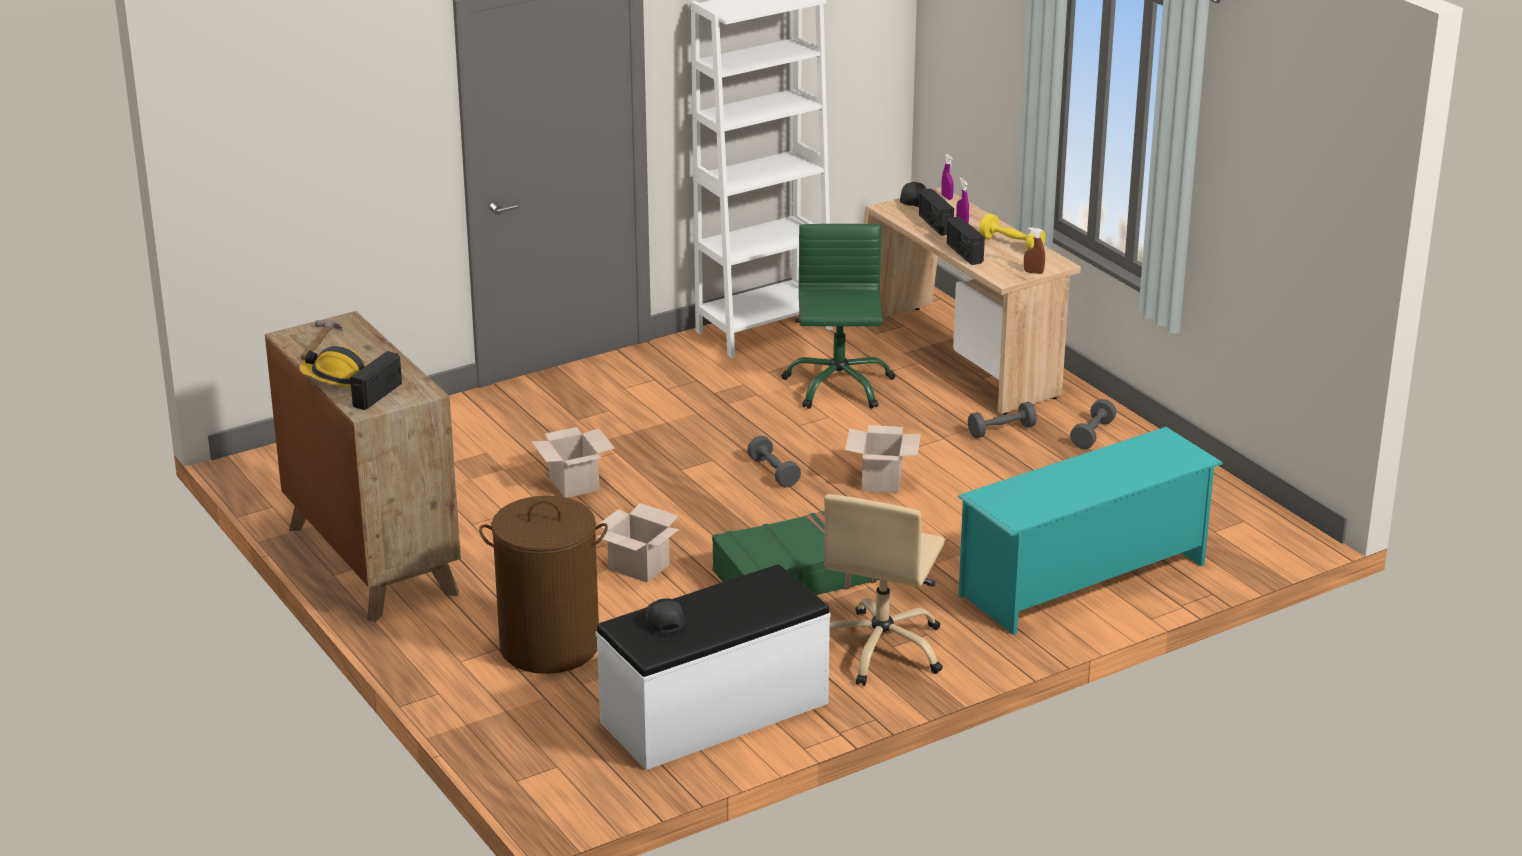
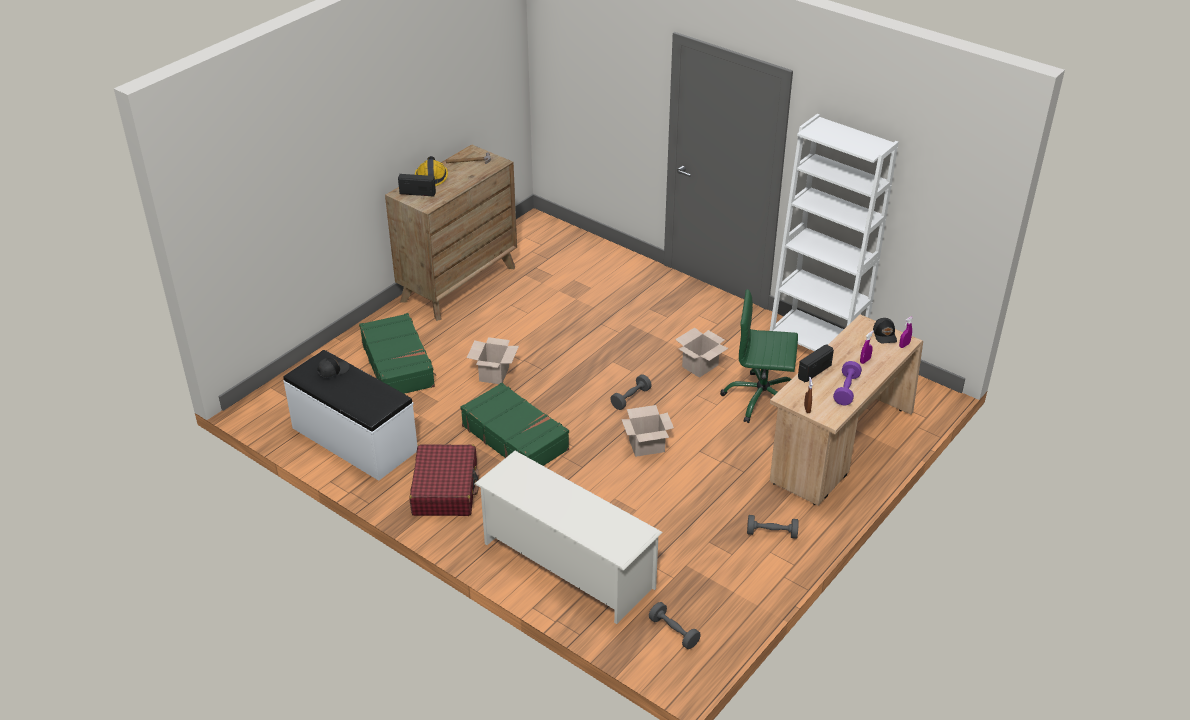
camera: 70 degrees right, 10 degrees up
brown laundry basket [479,496,608,674] -> green suitcase [359,313,436,394]
cardboard box [531,427,615,498] -> cardboard box moved to [675,327,728,378]
green office chair [781,224,896,409] -> green office chair turned 150 degrees counterclockwise [720,289,798,423]
beige office chair [824,494,945,686] -> red suitcase [410,444,479,516]
radio [919,188,954,236] -> none
turquoise shoe rack [958,427,1223,635] -> white shoe rack [474,451,663,624]
grey dumbbell [968,402,1037,438] -> grey dumbbell moved to [649,602,701,649]
yellow dumbbell [979,213,1046,250] -> purple dumbbell [833,361,862,405]

